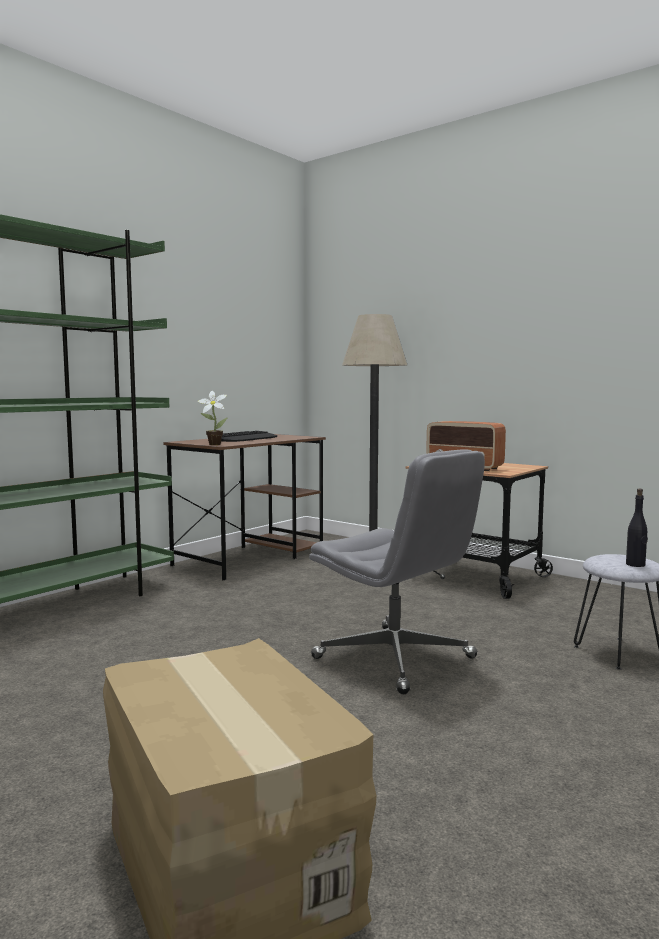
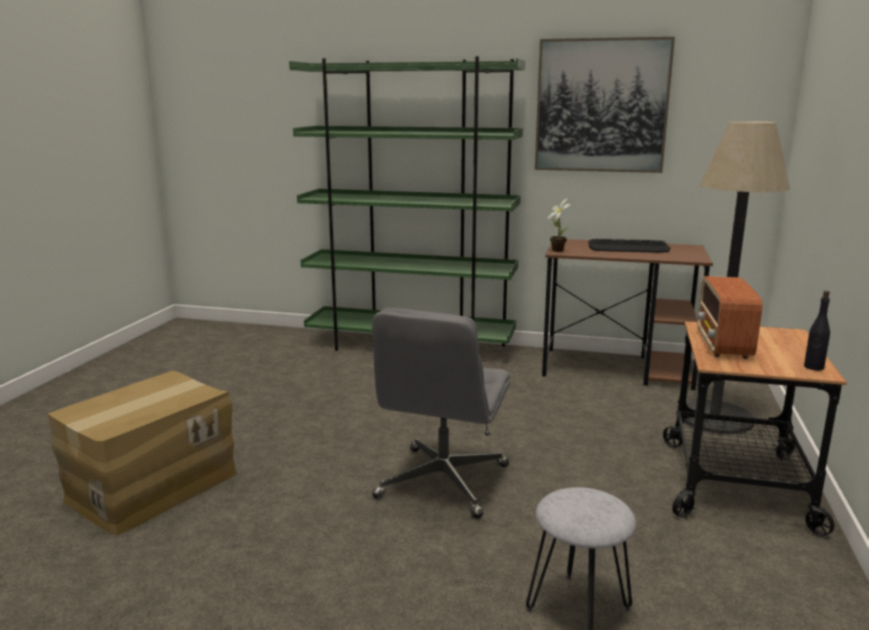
camera: 65 degrees right, 10 degrees up
black bottle [626,489,648,567] -> black bottle moved to [804,291,830,371]
none -> picture [535,37,675,173]

